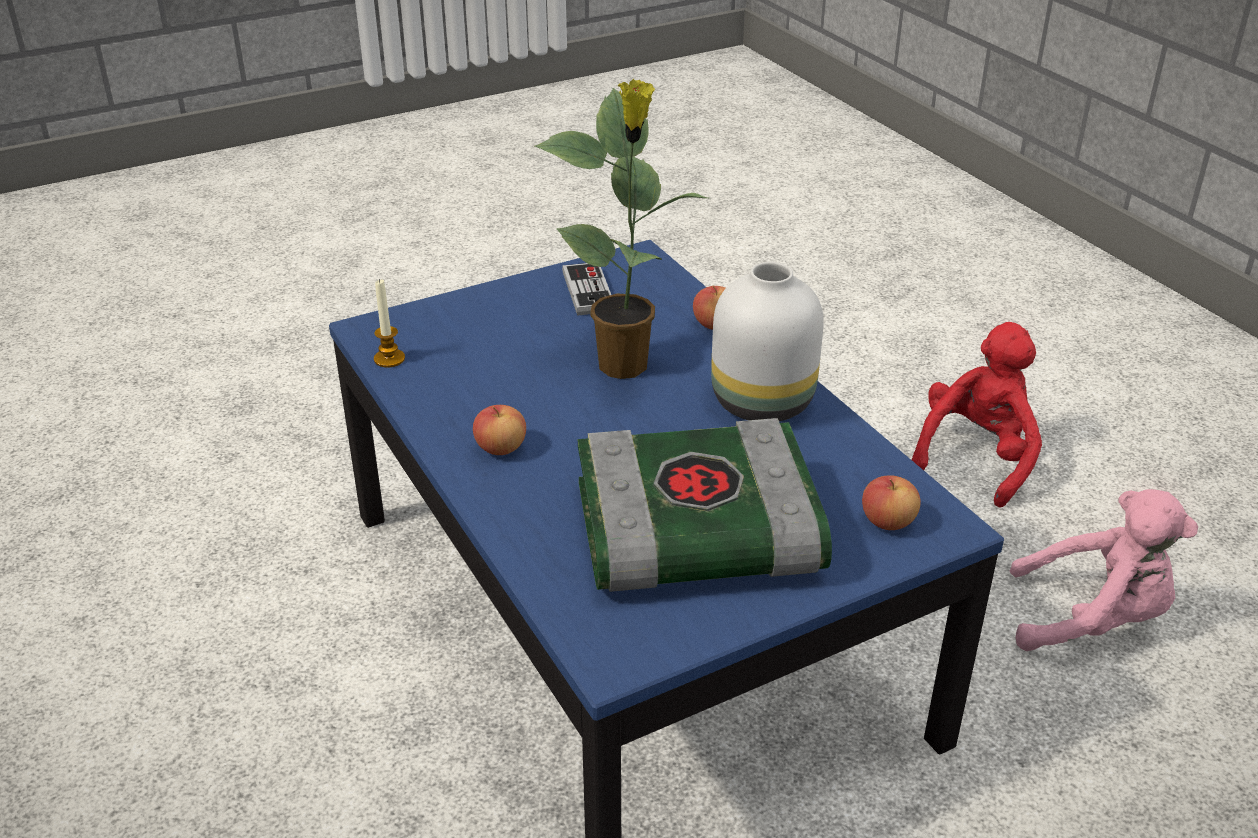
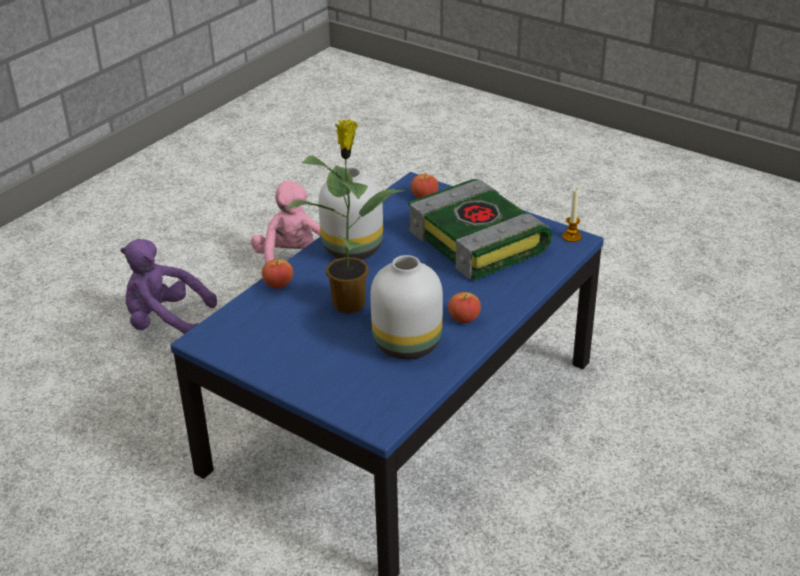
camera: 115 degrees left, 0 degrees up
candle [374,279,405,368] -> candle moved to [562,188,581,242]
game controller [562,263,611,316] -> none
red plush toy [912,322,1042,508] -> purple plush toy [121,239,217,334]
none -> white vase [370,255,443,359]

